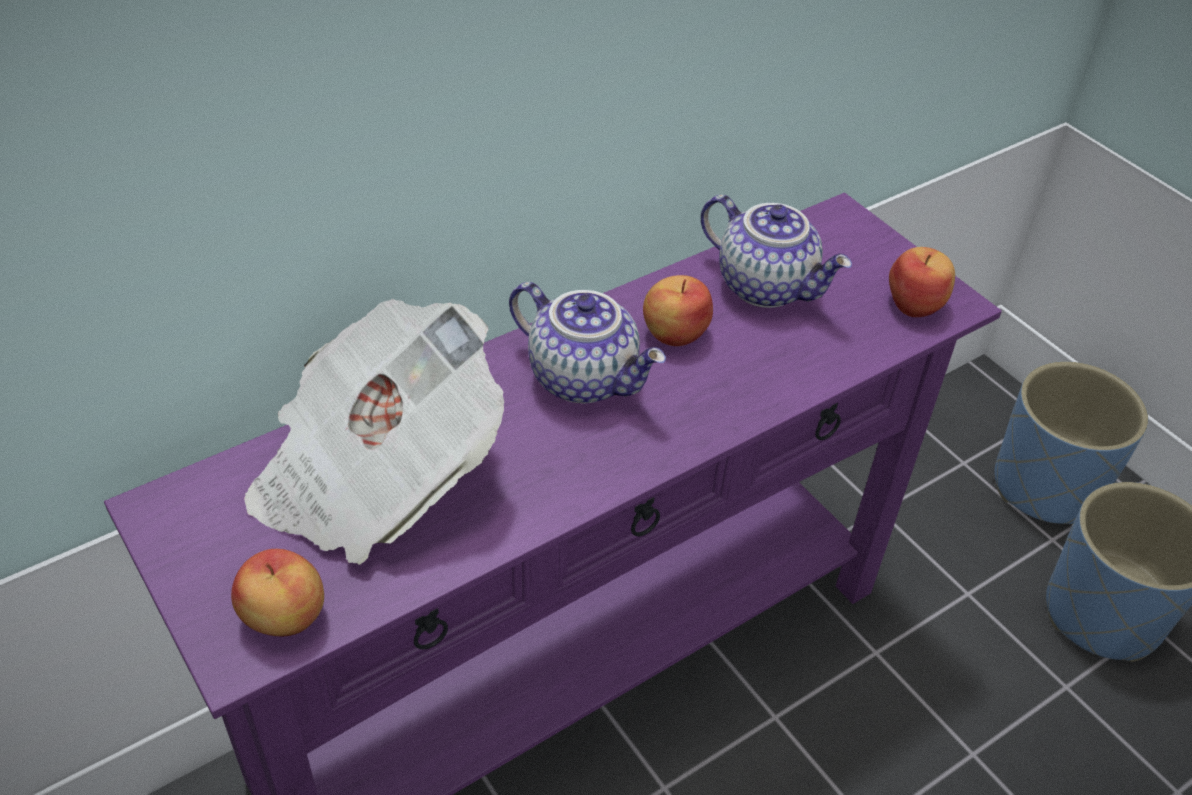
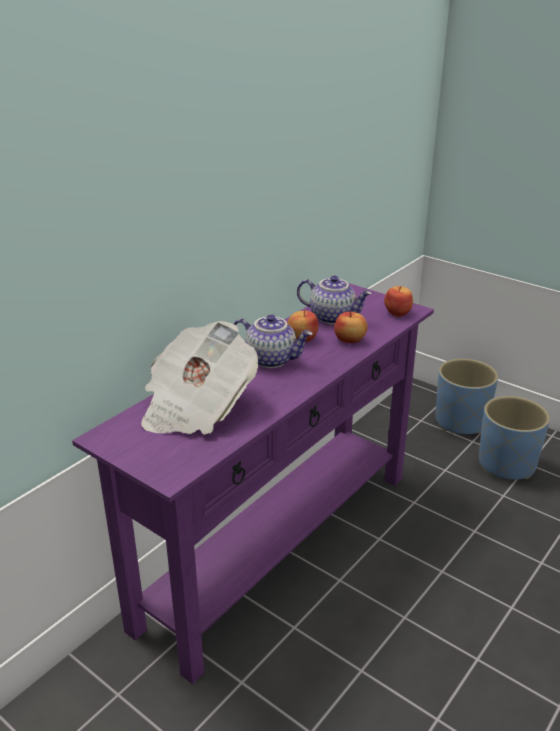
camera: 15 degrees left, 15 degrees down
apple [231,549,324,636] -> apple moved to [334,311,368,343]

